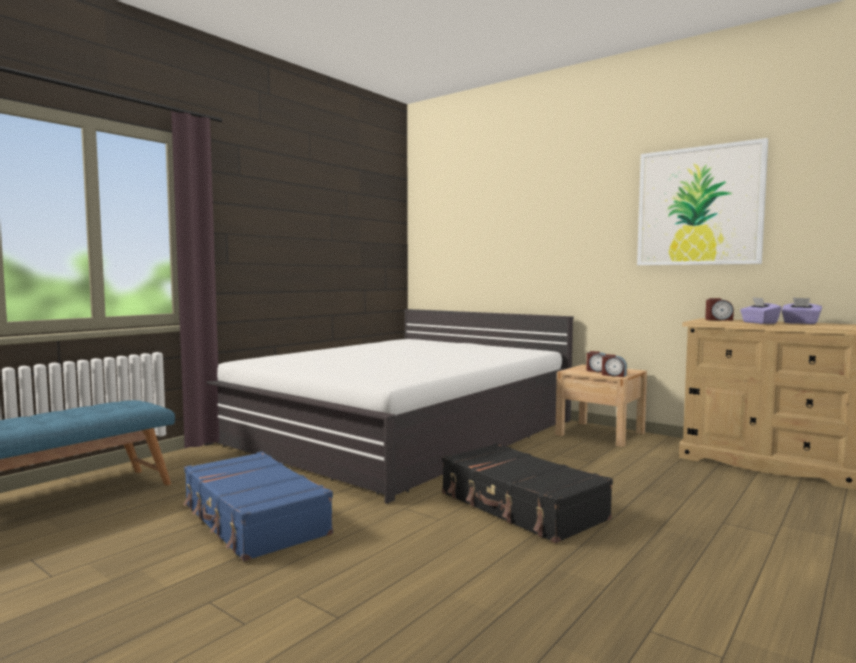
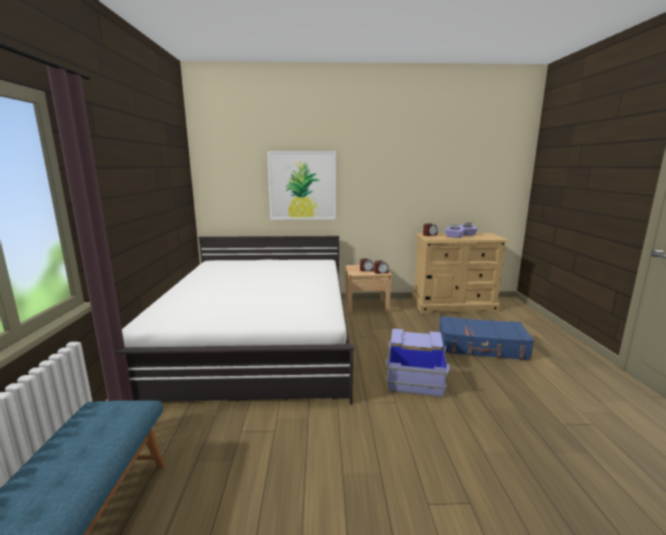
camera: 40 degrees left, 10 degrees up
blue suitcase [183,451,333,562] -> blue suitcase moved to [439,316,534,361]
black suitcase [442,443,613,543] -> blue storage box [386,329,450,397]
picture [637,138,768,265] -> picture moved to [267,151,336,220]

